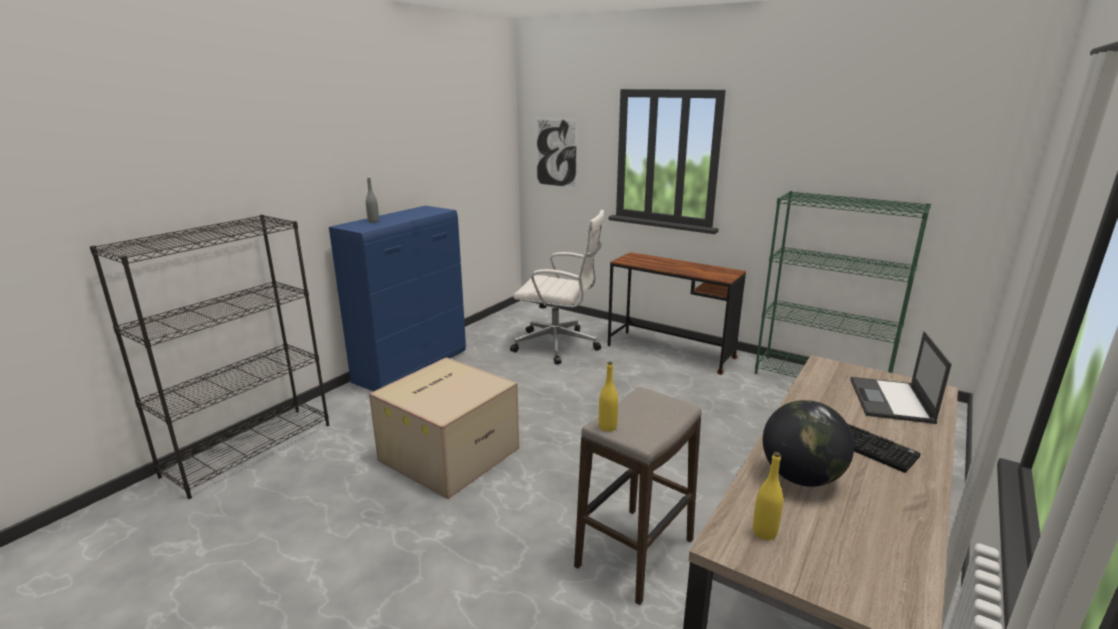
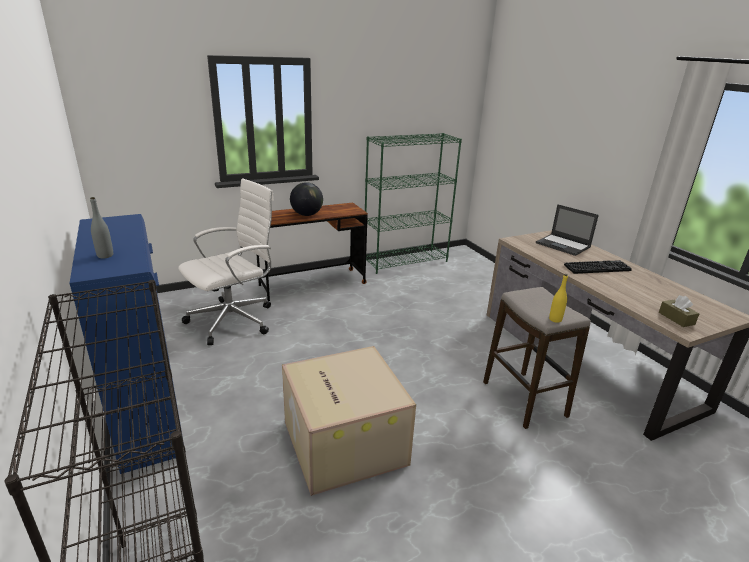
camera: 60 degrees left, 5 degrees up
picture [535,117,578,189] -> none
yellow bottle [753,452,783,540] -> brown tissue box [659,295,699,327]
globe [763,400,854,487] -> globe moved to [290,182,323,216]

